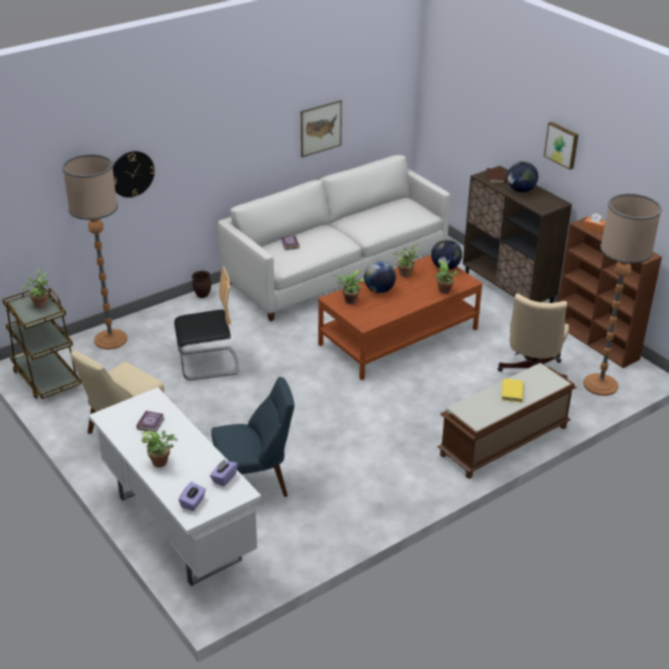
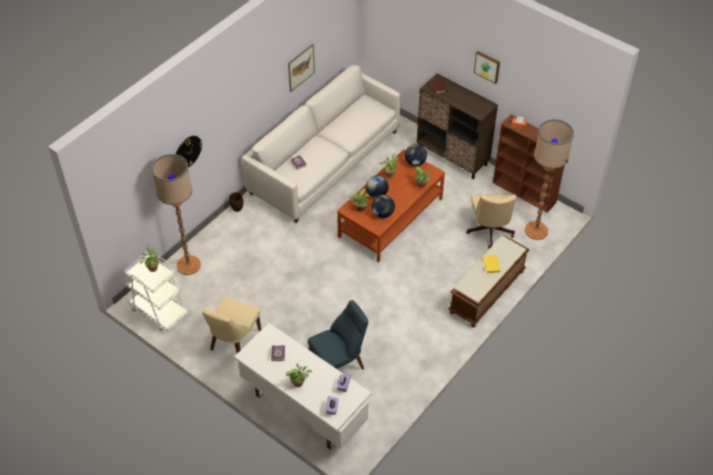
camera: 15 degrees left, 15 degrees up
brown cart [2,287,81,399] -> white cart [125,252,189,331]
chair [174,266,239,380] -> none
globe [507,161,538,192] -> globe moved to [372,195,395,218]

